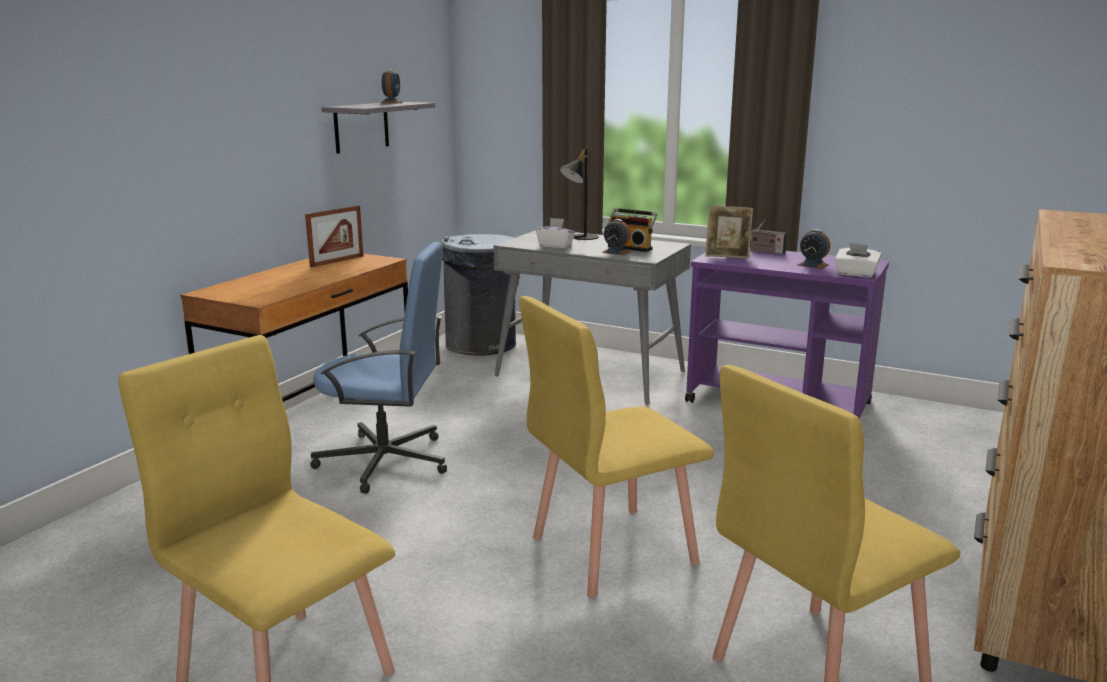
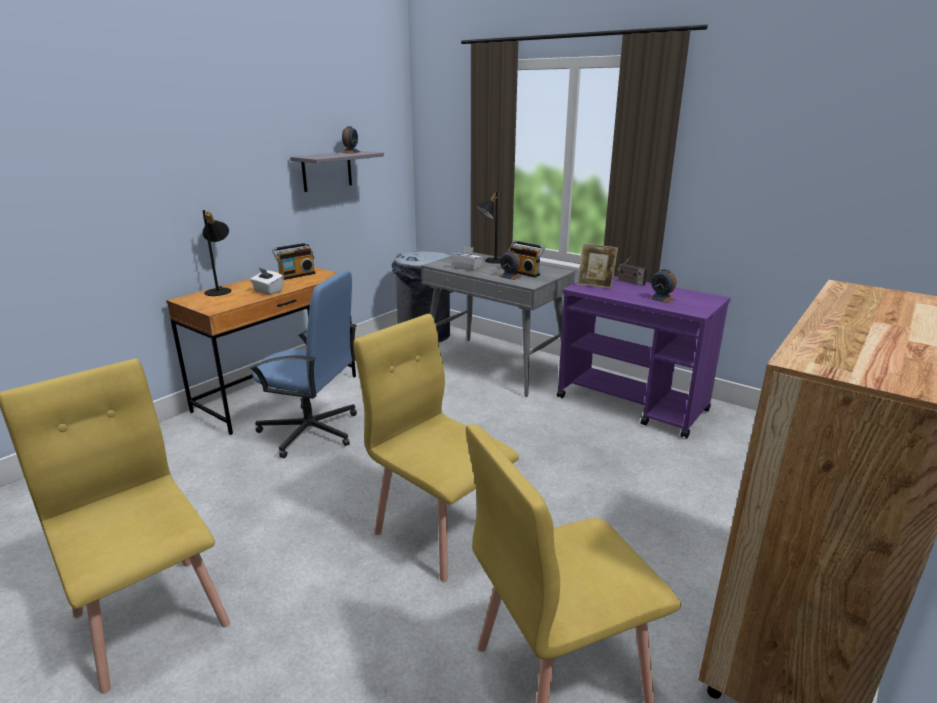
camera: 10 degrees right, 5 degrees up
picture frame [305,205,363,268] -> radio [272,243,316,280]
yellow chair [519,296,715,598] -> yellow chair turned 60 degrees clockwise [353,314,519,582]
white tissue box [835,243,882,277] -> white tissue box moved to [250,268,284,295]
none -> black table lamp [202,210,231,296]

